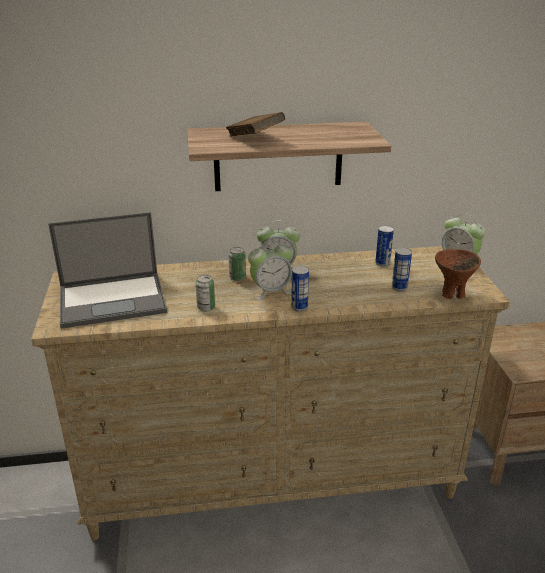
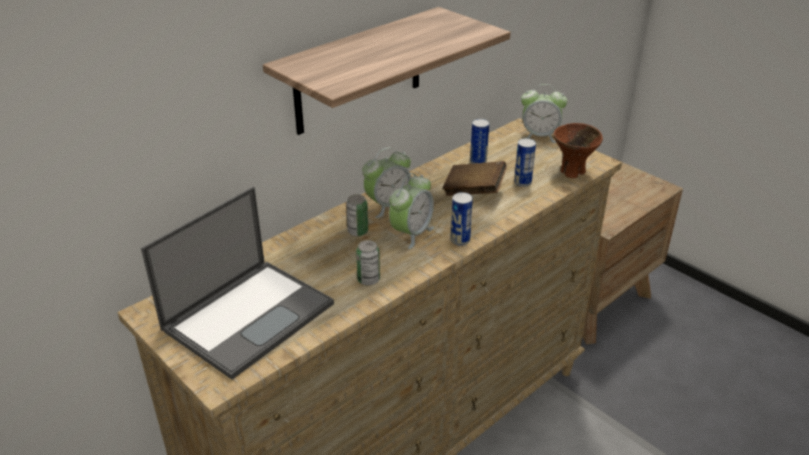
camera: 35 degrees left, 5 degrees up
brown book [226,112,285,136] -> brown book moved to [443,161,506,196]

